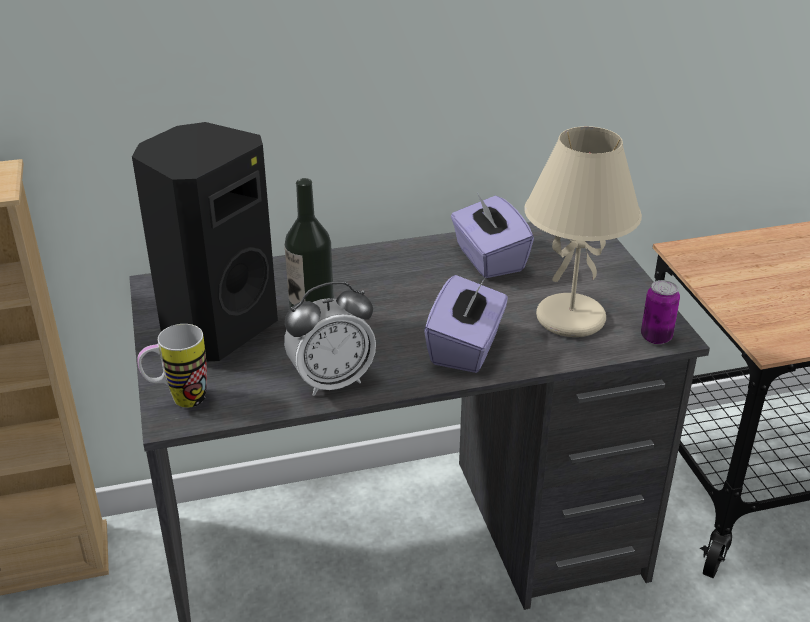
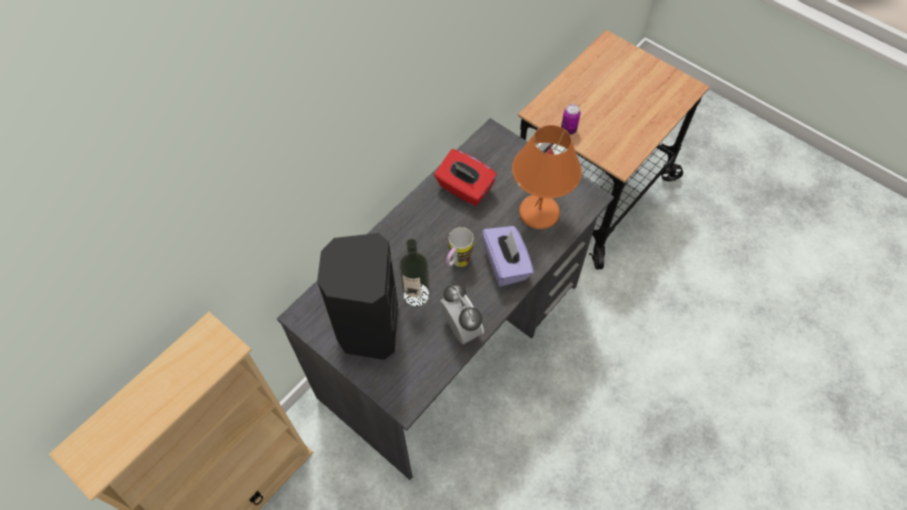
camera: 35 degrees left, 25 degrees up
mug [137,324,207,408] -> mug moved to [446,227,473,267]
alarm clock [284,281,376,396] -> alarm clock turned 60 degrees counterclockwise [439,283,484,344]
purple tissue box [451,192,534,278] -> red tissue box [434,149,497,206]
beige table lamp [524,126,642,337] -> orange table lamp [512,125,582,229]
can [641,280,680,344] -> can moved to [561,104,581,135]

